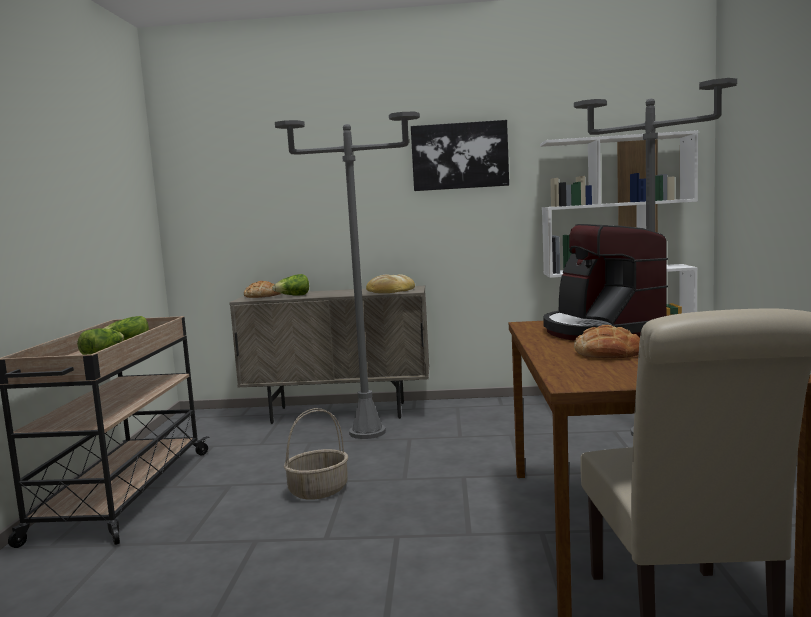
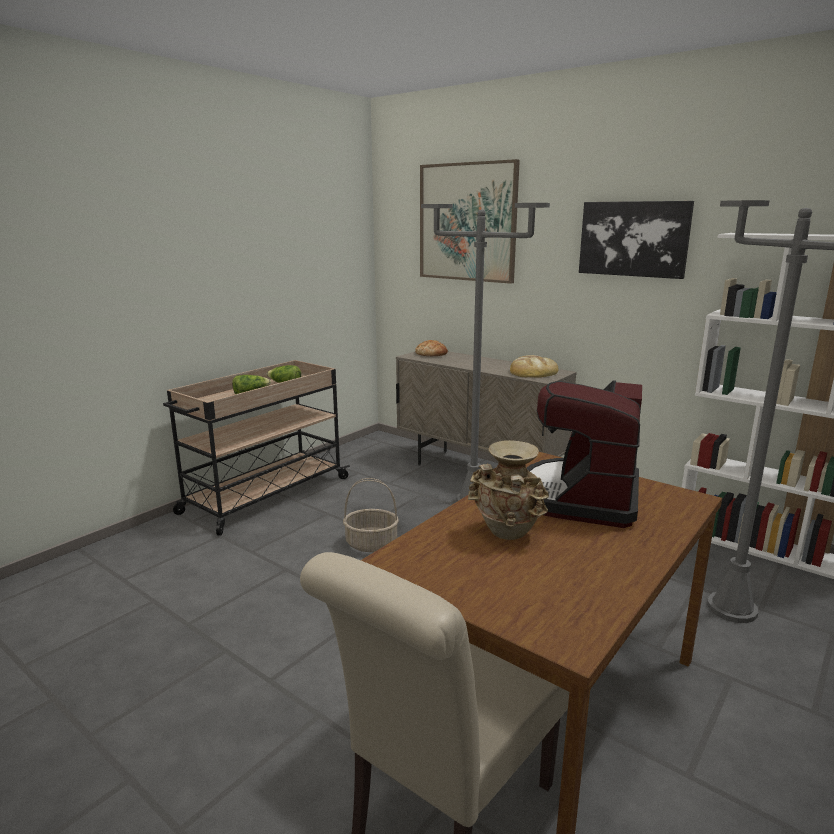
camera: 35 degrees right, 10 degrees up
lettuce [272,274,309,296] -> none
bread [574,325,640,359] -> beige vase [468,440,549,540]
none -> picture [420,159,520,284]

